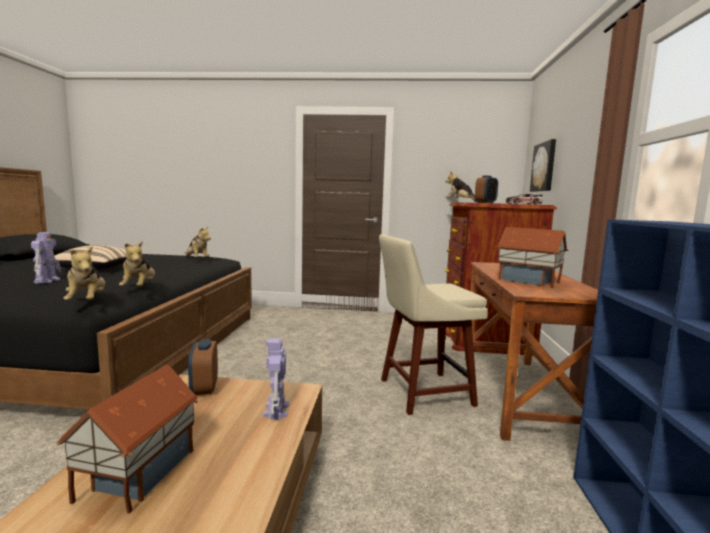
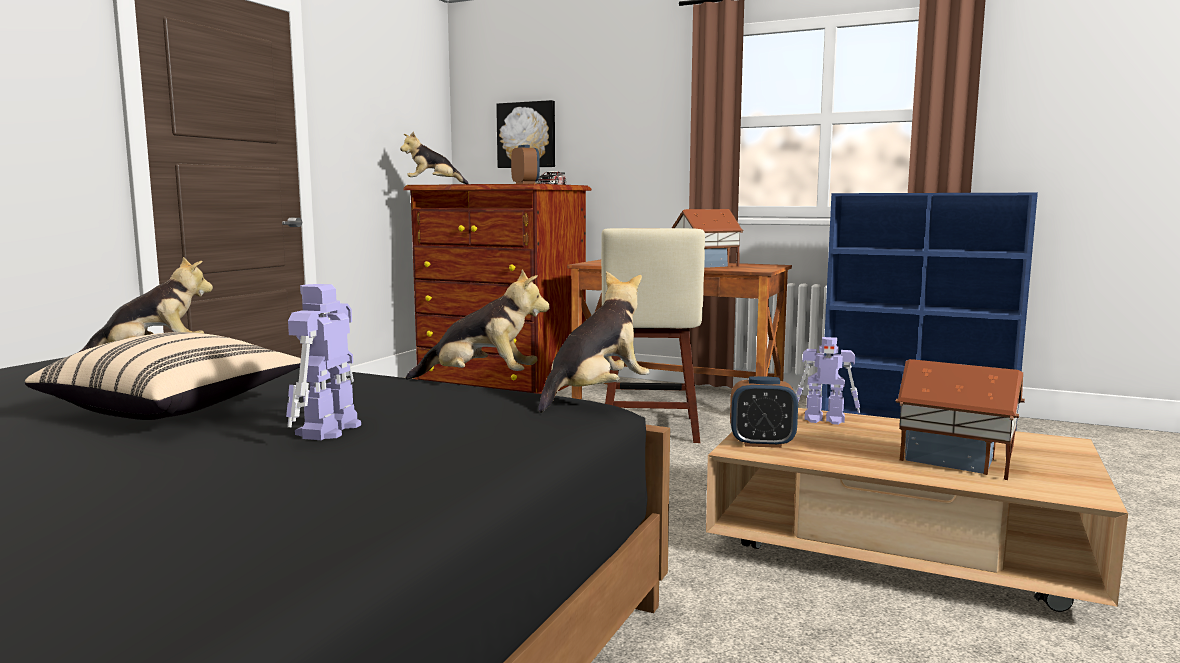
camera: 70 degrees left, 0 degrees up
toy robot [31,232,61,283] -> toy robot turned 90 degrees counterclockwise [286,284,361,440]
plush toy [63,247,105,300] -> plush toy turned 45 degrees counterclockwise [538,271,650,413]

